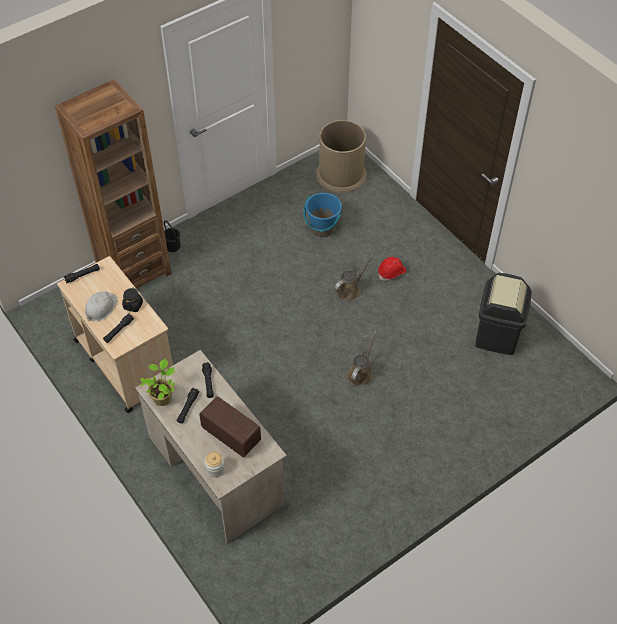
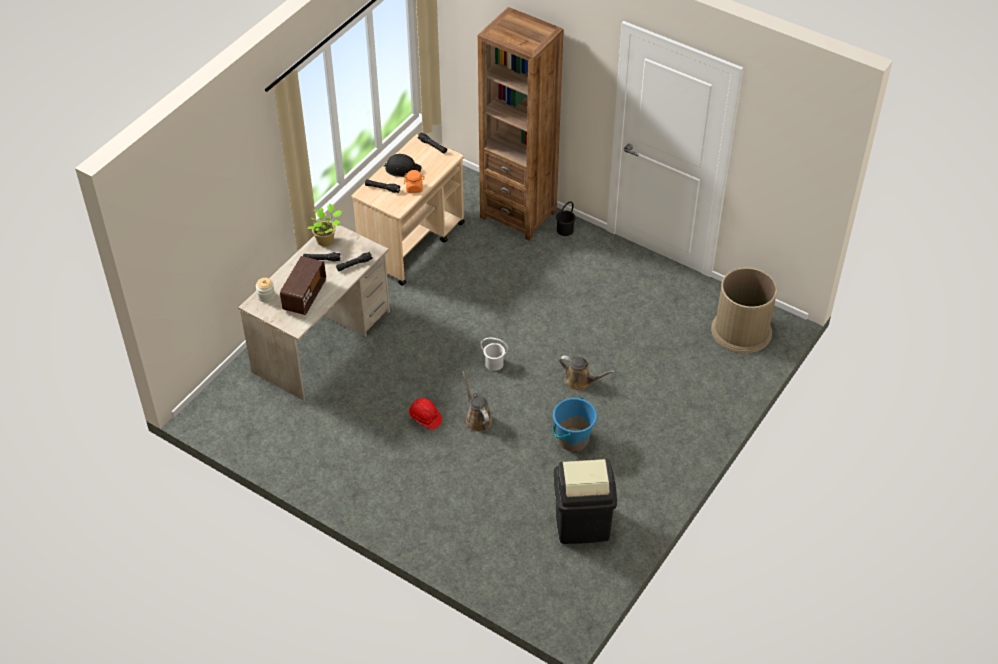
camera: 70 degrees right, 5 degrees down
white hard hat [85,291,118,321] -> black hard hat [383,154,421,177]
black jar [122,287,143,312] -> orange jar [404,170,425,193]
blue bucket [304,193,342,237] -> blue bucket moved to [552,398,597,452]
brown watering can [347,331,377,386] -> brown watering can turned 120 degrees counterclockwise [462,371,492,432]
red hard hat [378,257,406,281] -> red hard hat moved to [409,398,442,430]
none -> white bucket [480,338,508,371]

